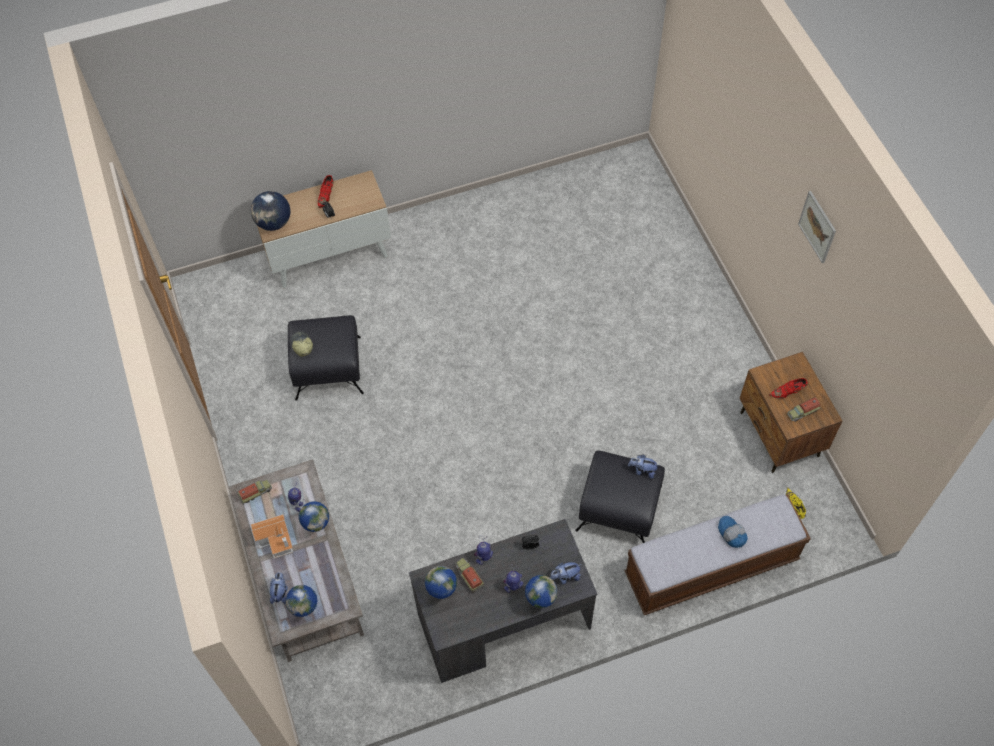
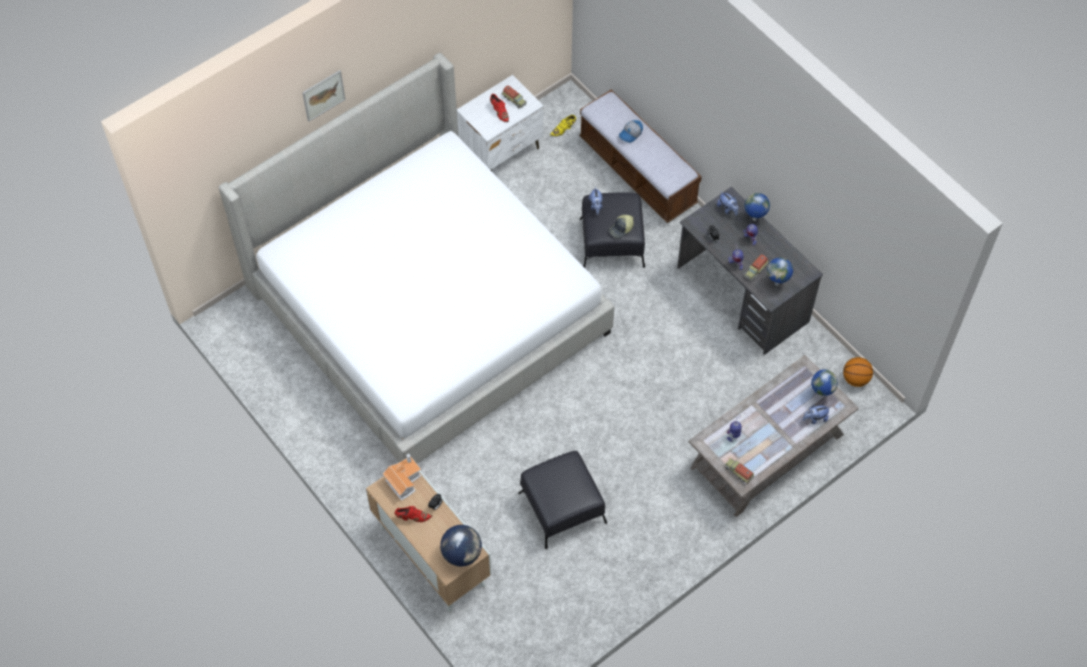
camera: 110 degrees left, 0 degrees up
toy house [251,514,293,559] -> toy house moved to [382,453,421,501]
cap [291,332,313,357] -> cap moved to [608,215,634,239]
globe [299,501,329,532] -> none
brown nightstand [740,352,842,473] -> white nightstand [457,75,544,171]
picture [798,191,836,263] -> picture moved to [302,70,346,122]
none -> bed [219,53,614,464]
none -> basketball [843,357,873,387]

